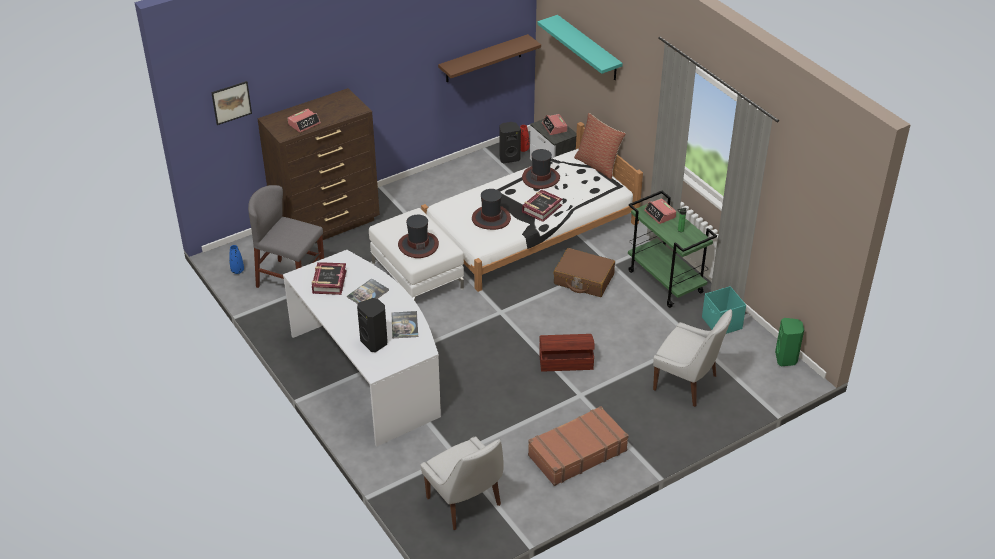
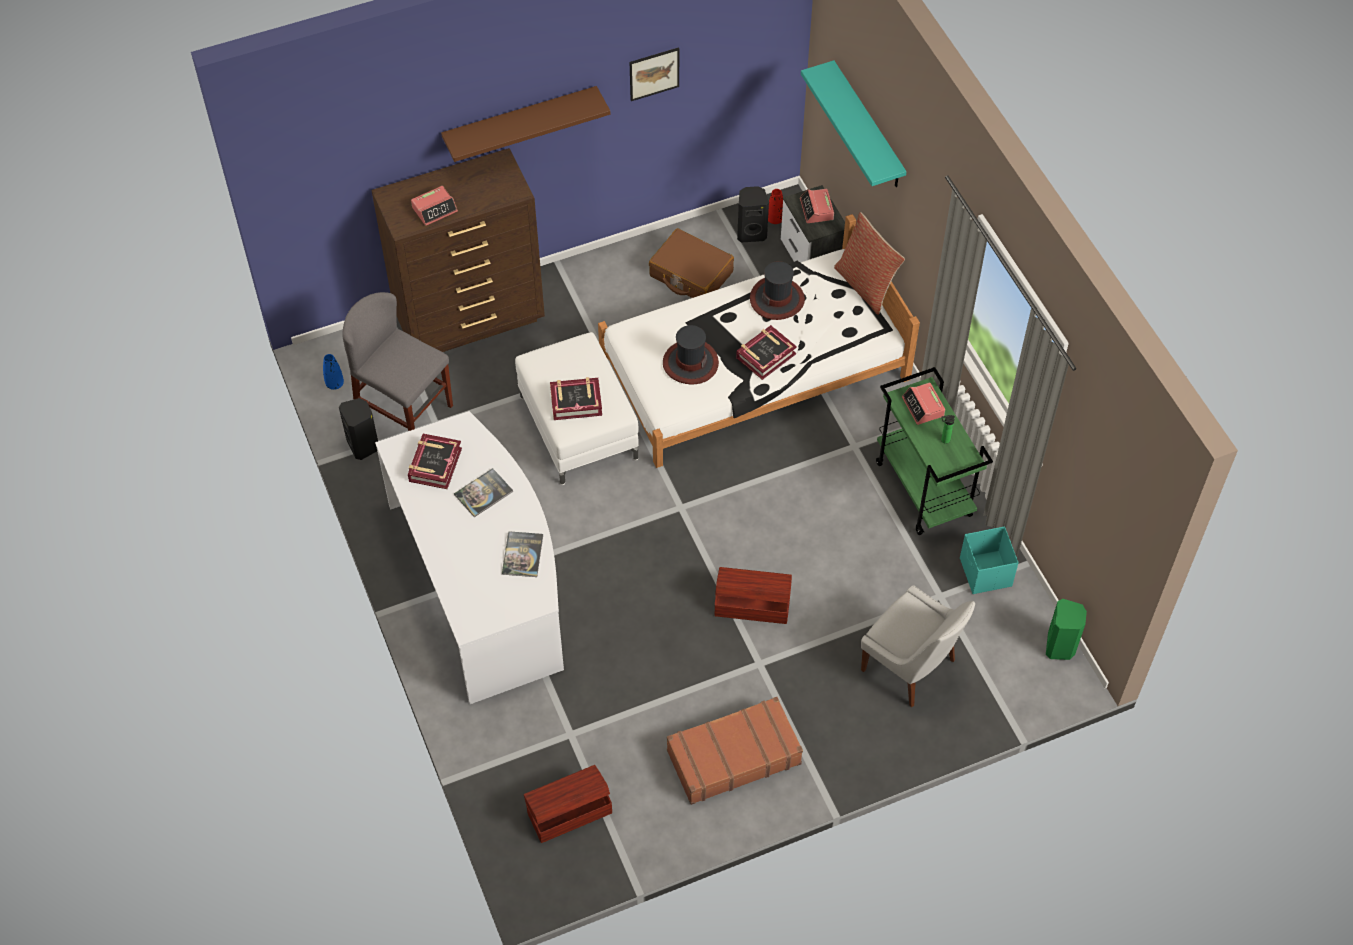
camera: 10 degrees right, 15 degrees up
picture [211,81,252,125] -> picture moved to [630,48,679,101]
black speaker [357,298,387,352] -> black speaker moved to [339,398,378,460]
hat [398,215,439,258] -> book [550,377,602,420]
white chair [421,436,504,530] -> brown storage box [524,765,612,843]
brown shelf [438,34,541,82] -> brown shelf moved to [441,86,610,162]
brown suitcase [554,248,615,297] -> brown suitcase moved to [649,228,734,298]

